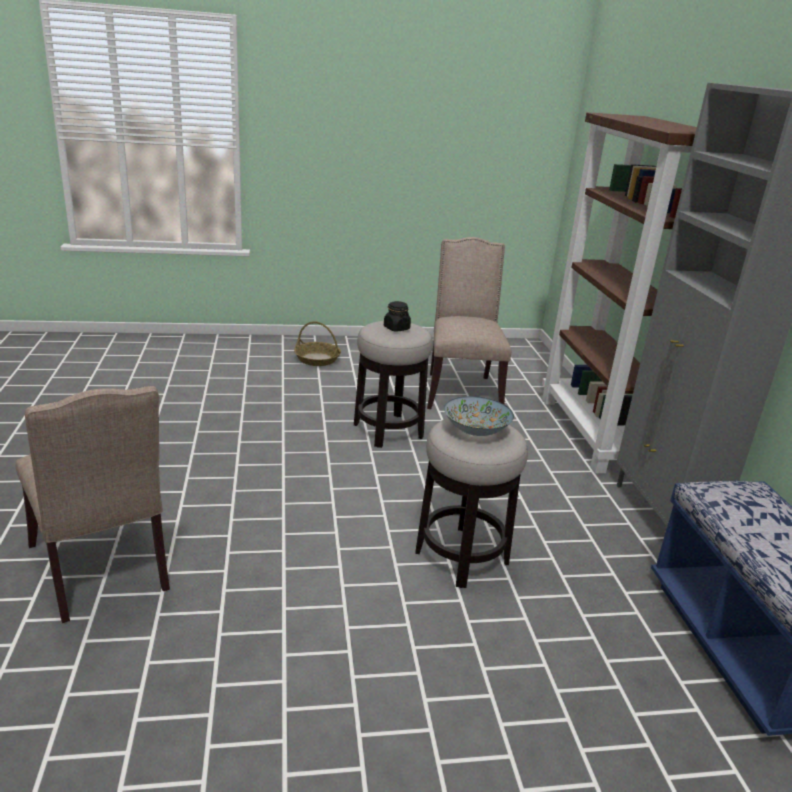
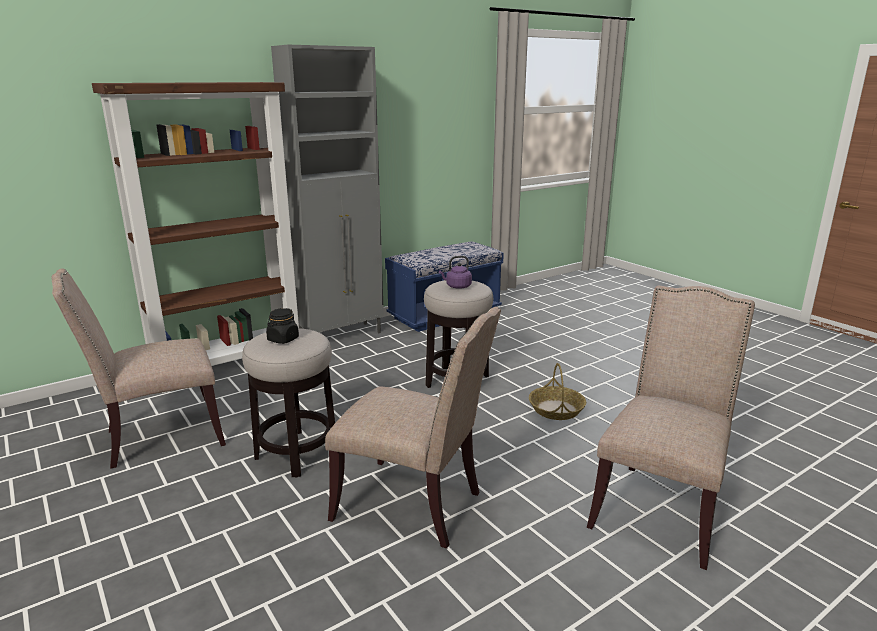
camera: 115 degrees left, 5 degrees down
basket [294,321,341,366] -> basket moved to [529,363,586,420]
bowl [444,396,514,436] -> purple kettle [439,256,472,289]
none -> beige chair [325,307,501,548]

